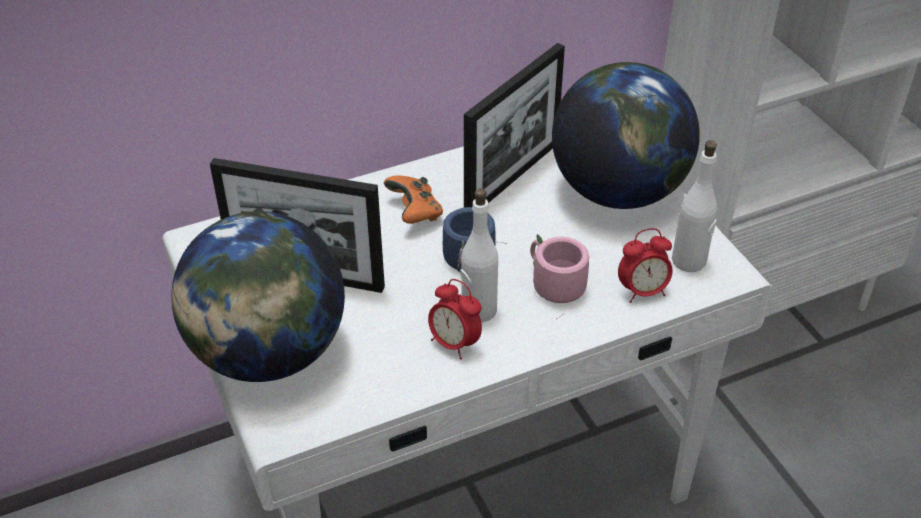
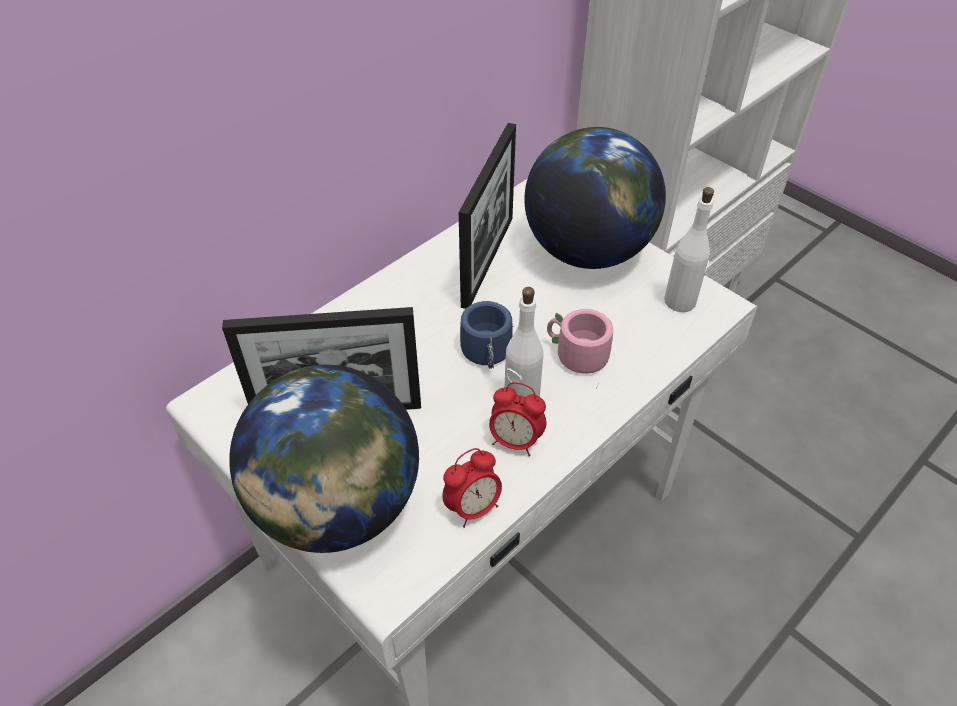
camera: 20 degrees left, 5 degrees up
orange game controller [384,175,443,224] -> none
alarm clock [618,228,673,303] -> alarm clock moved to [442,448,502,528]

